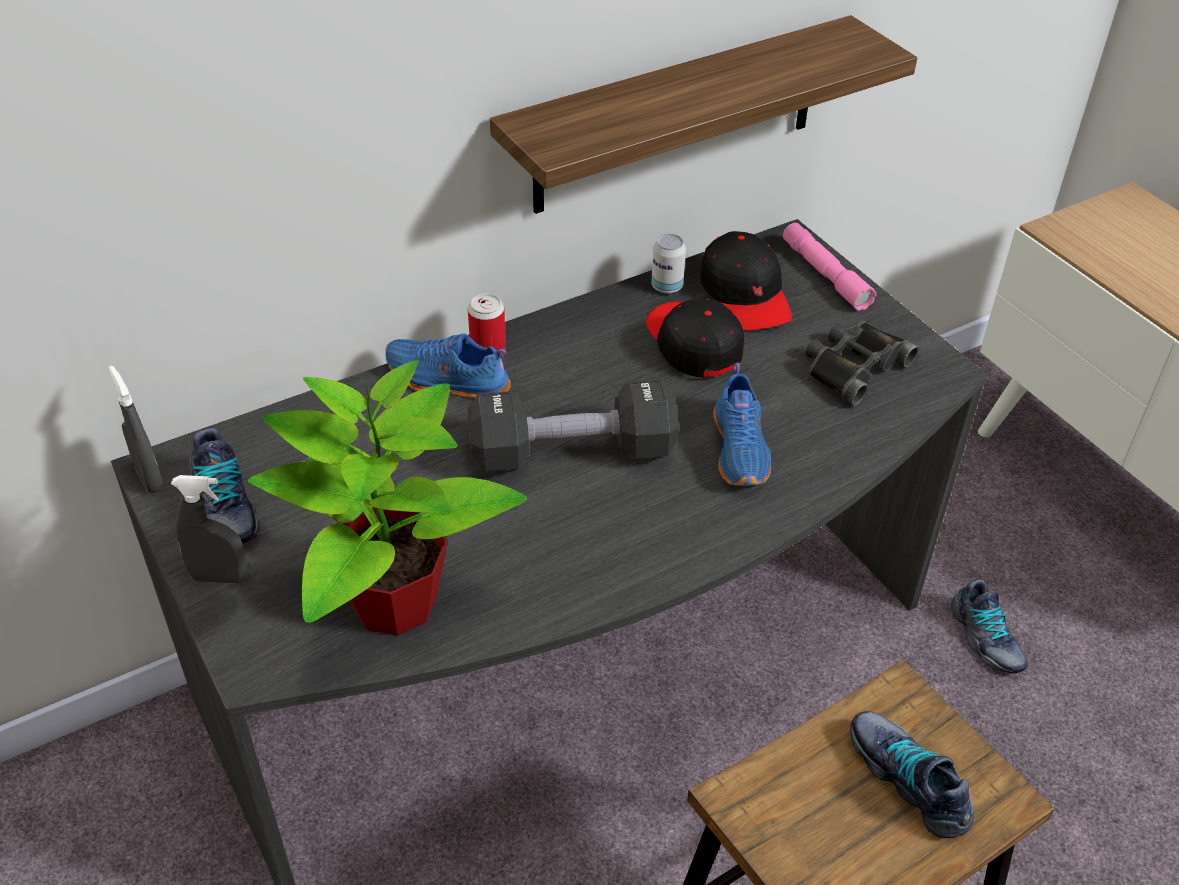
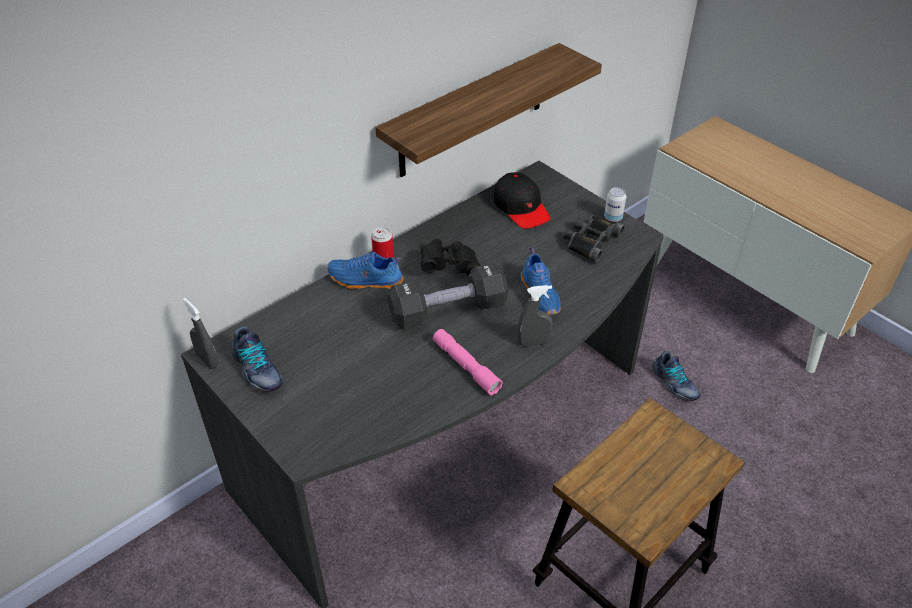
camera: 10 degrees left, 0 degrees up
grey spray bottle [171,475,247,583] -> grey spray bottle moved to [518,285,553,346]
potted plant [248,360,527,636] -> none
black cap [646,299,744,377] -> none
can [651,234,686,294] -> can moved to [604,187,626,222]
pink flashlight [783,223,876,311] -> pink flashlight moved to [433,329,503,396]
shoe [850,711,974,838] -> none
none -> black binoculars [421,239,481,276]

